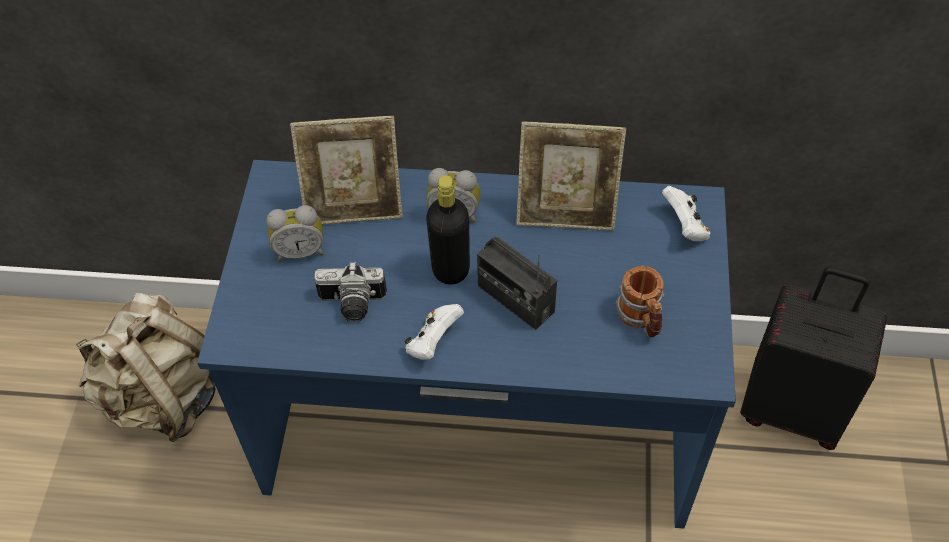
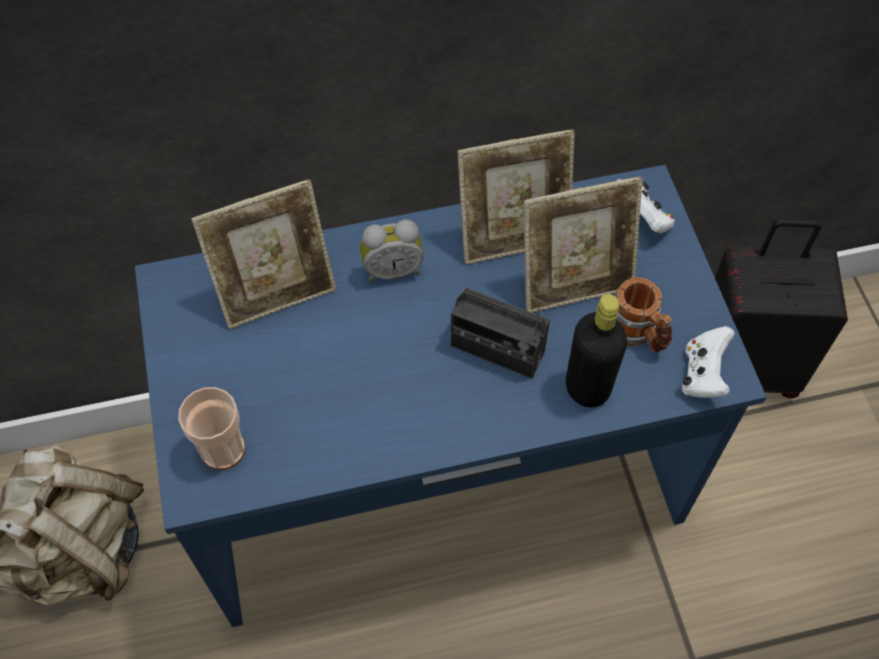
camera: 20 degrees left, 5 degrees up
alarm clock [266,205,324,262] -> none
camera [314,262,387,322] -> none
white game controller [404,304,464,360] -> white game controller moved to [682,326,735,398]
black bottle [426,175,470,285] -> black bottle moved to [566,294,627,407]
none -> cup [178,387,245,470]
none -> picture frame [524,176,643,313]

